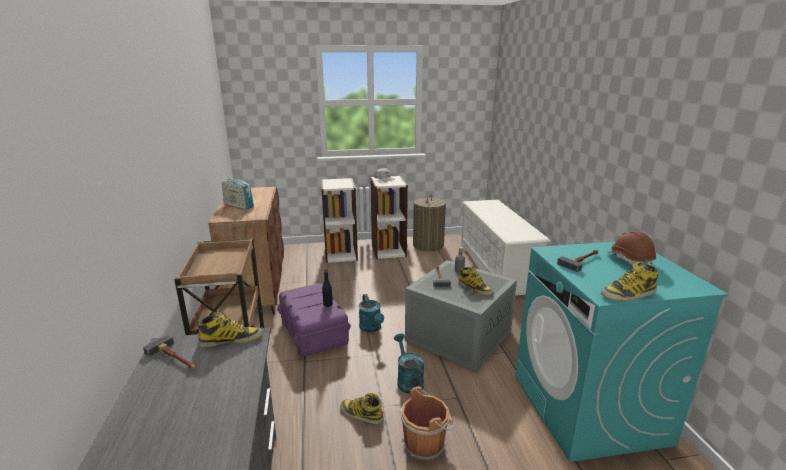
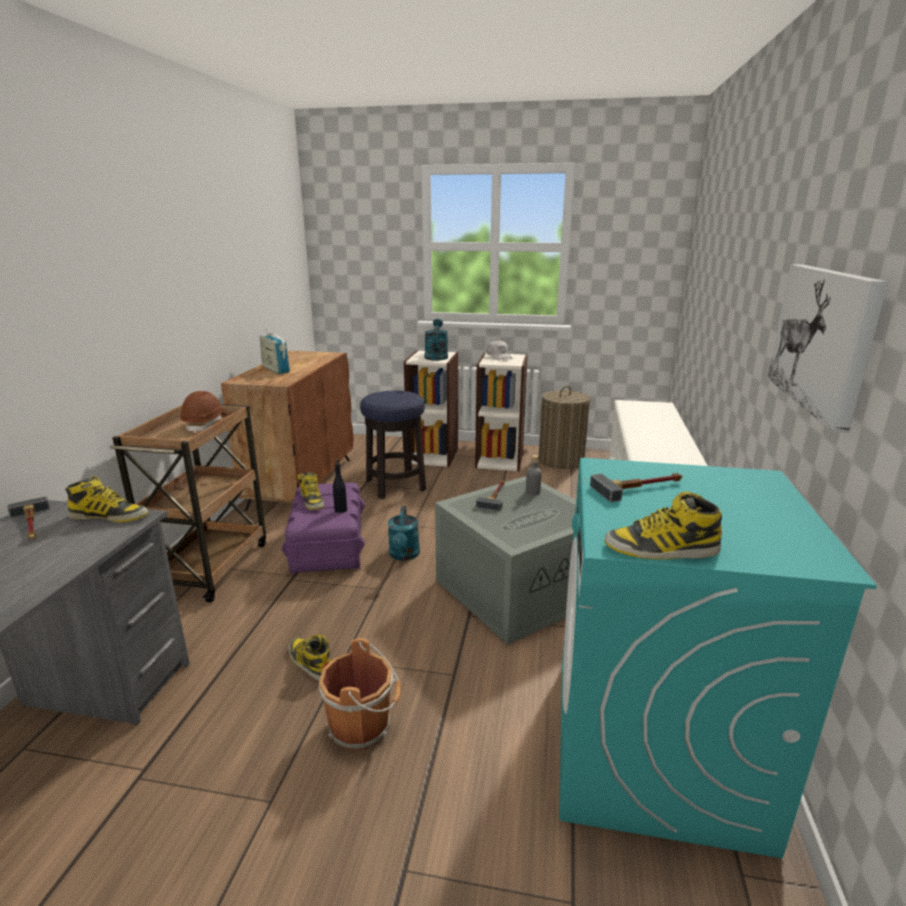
camera: 20 degrees right, 0 degrees up
turquoise watering can [394,334,424,394] -> turquoise watering can moved to [425,319,448,361]
boot [458,267,494,295] -> boot moved to [298,472,324,510]
brown hard hat [607,231,656,266] -> brown hard hat moved to [180,391,227,433]
none -> stool [360,391,426,499]
none -> picture [768,264,888,433]

